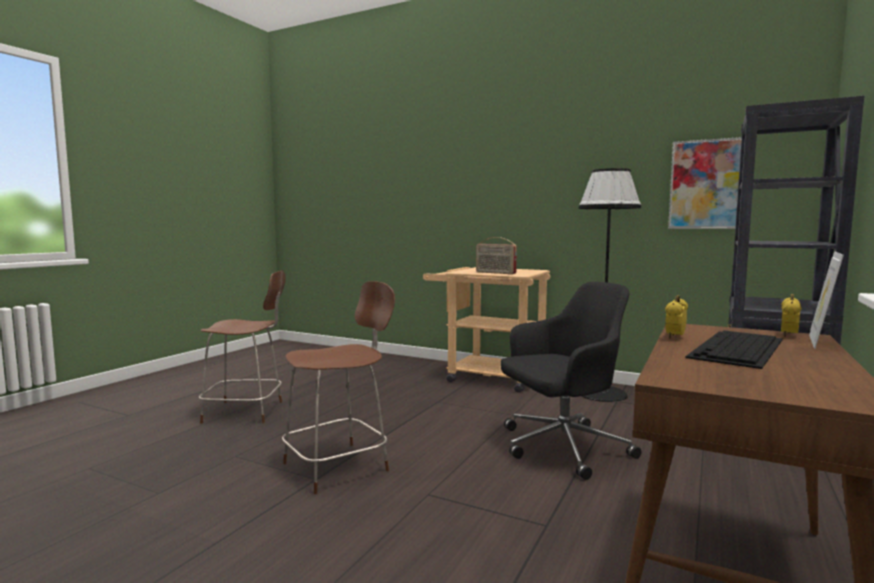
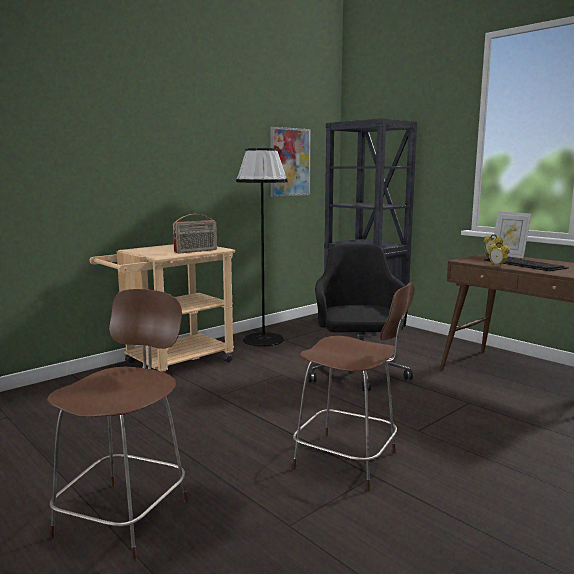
camera: 70 degrees left, 5 degrees up
brown chair [282,281,395,494] -> brown chair turned 135 degrees clockwise [292,283,414,491]

